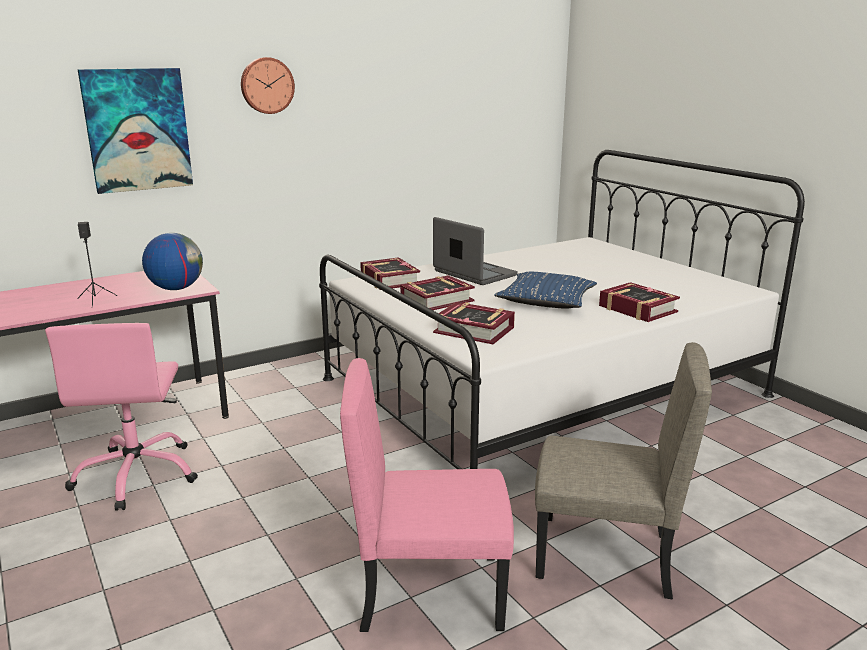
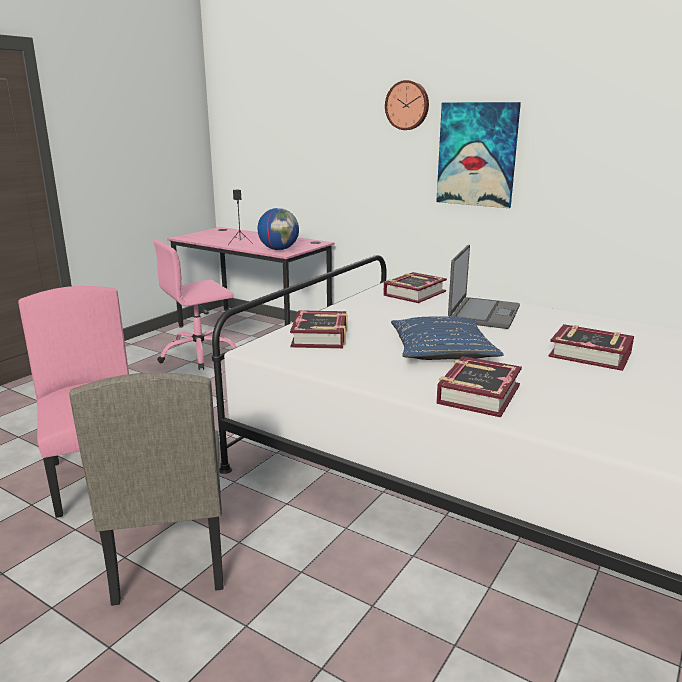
camera: 65 degrees right, 0 degrees up
picture [78,68,193,194] -> picture moved to [436,102,521,208]
book [400,275,475,310] -> book moved to [548,324,634,371]

